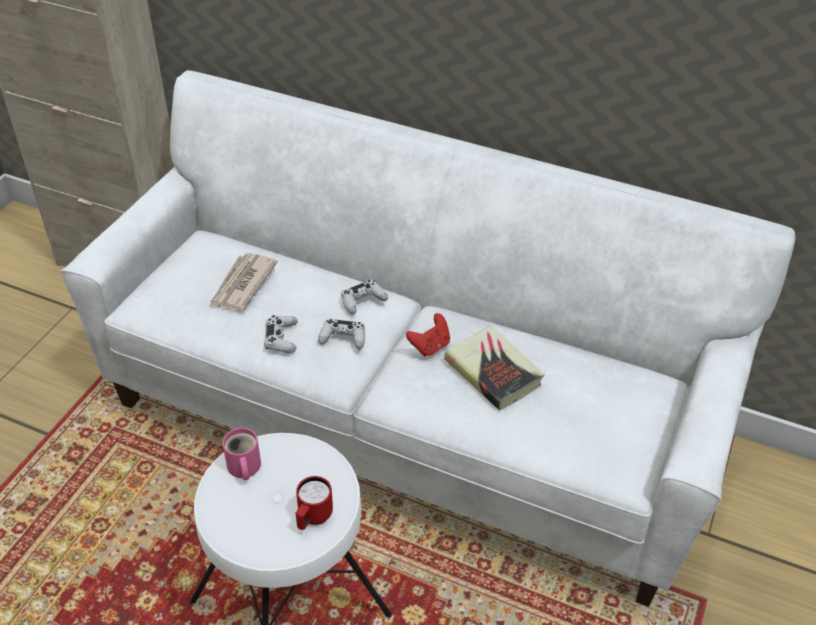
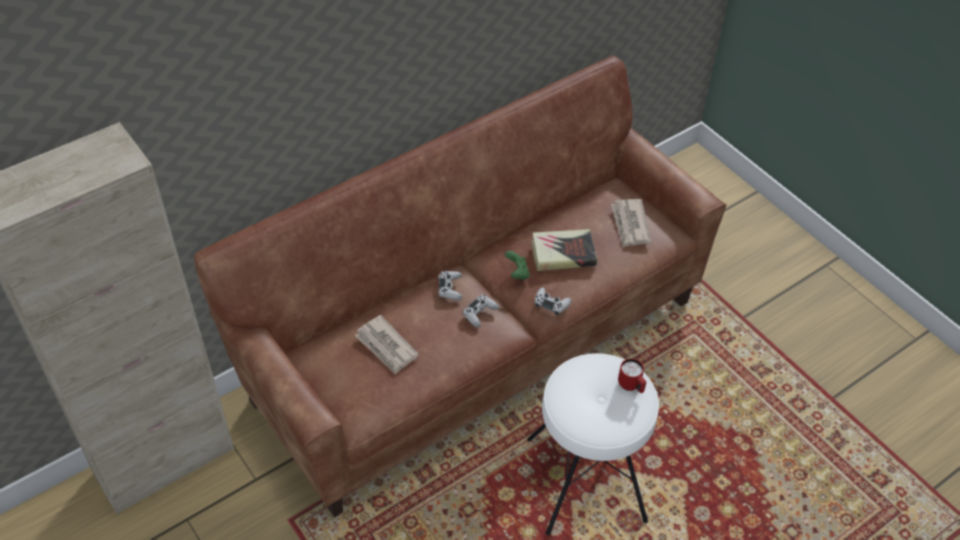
camera: 60 degrees left, 5 degrees up
white sofa [61,70,795,607] -> brown sofa [194,55,726,517]
pink mug [223,428,261,480] -> none
white game controller [264,315,298,353] -> white game controller moved to [535,287,571,315]
red game controller [406,313,450,356] -> green game controller [505,251,530,280]
none -> newspaper [611,199,651,247]

